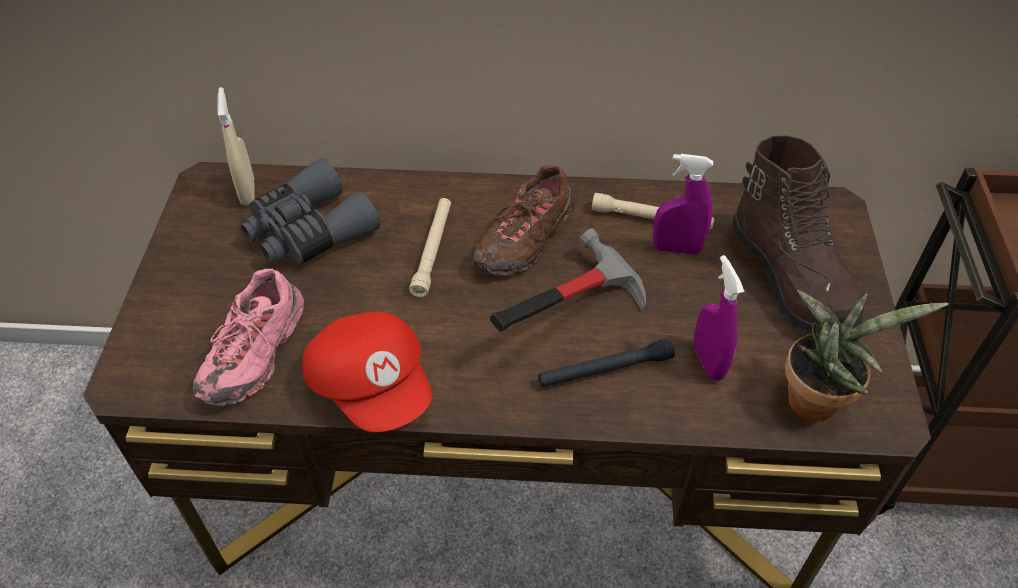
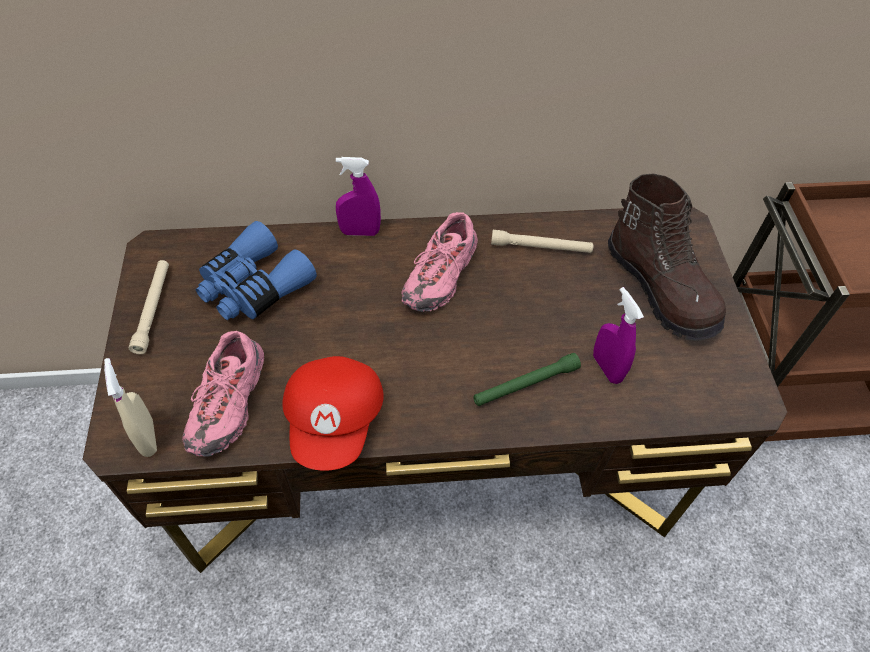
camera: 10 degrees left, 5 degrees up
beige spray bottle [217,87,255,205] -> beige spray bottle moved to [104,358,157,457]
grey binoculars [241,158,380,265] -> blue binoculars [196,221,317,320]
red cap [302,312,432,432] -> red cap turned 45 degrees clockwise [282,356,384,471]
beige flashlight [409,198,451,297] -> beige flashlight moved to [129,260,169,354]
brown shoe [473,165,575,276] -> pink shoe [401,212,478,312]
hammer [490,228,646,332] -> none
black flashlight [538,338,675,387] -> green flashlight [473,353,581,406]
purple spray bottle [653,154,713,255] -> purple spray bottle moved to [336,157,381,236]
potted plant [785,290,948,421] -> none

